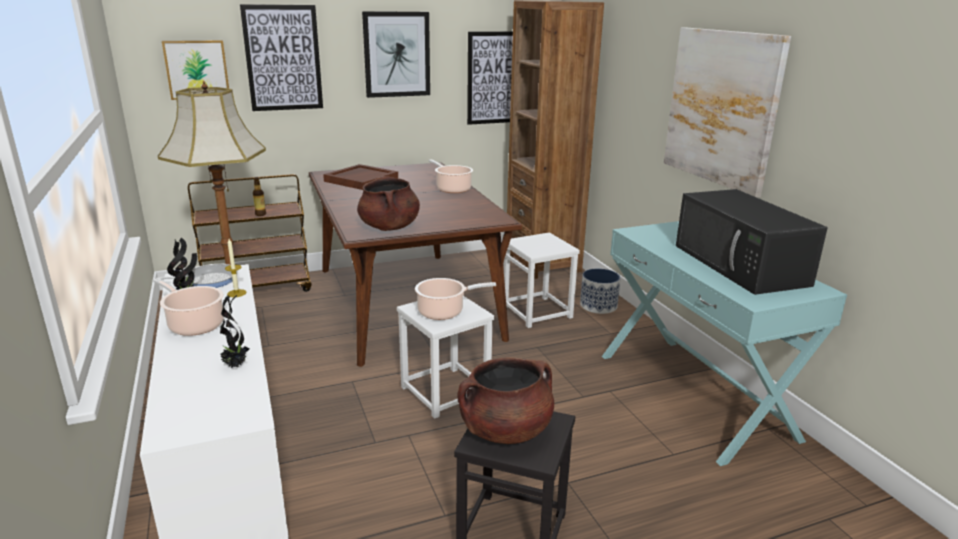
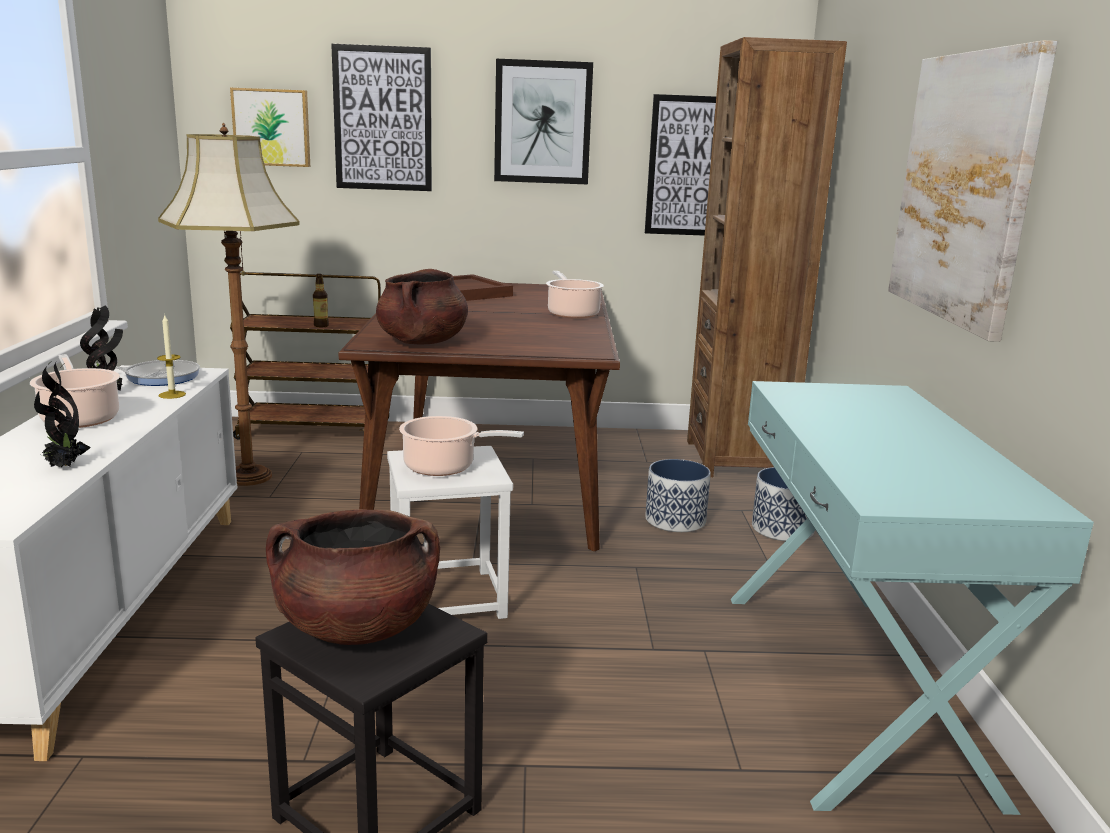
camera: 20 degrees right, 5 degrees down
white stool [504,232,580,328] -> planter [645,459,711,532]
black microwave [676,189,828,295] -> none

